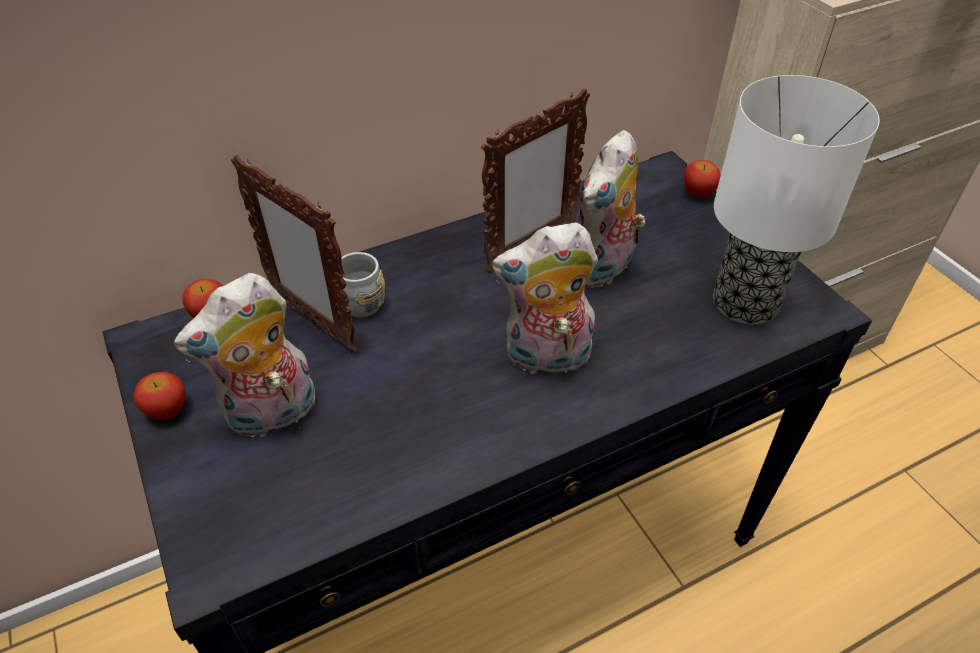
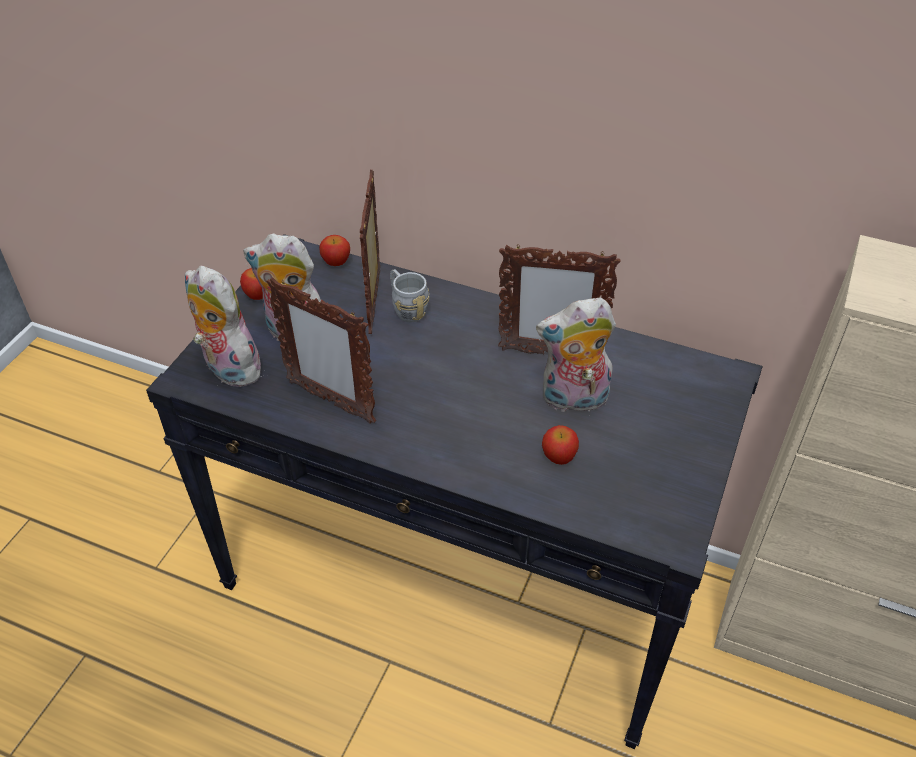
camera: 50 degrees right, 0 degrees up
plush toy [492,222,598,379] -> plush toy moved to [185,266,265,387]
apple [684,160,721,198] -> apple moved to [542,425,579,465]
table lamp [713,75,880,324] -> none
none -> picture frame [266,277,376,424]

